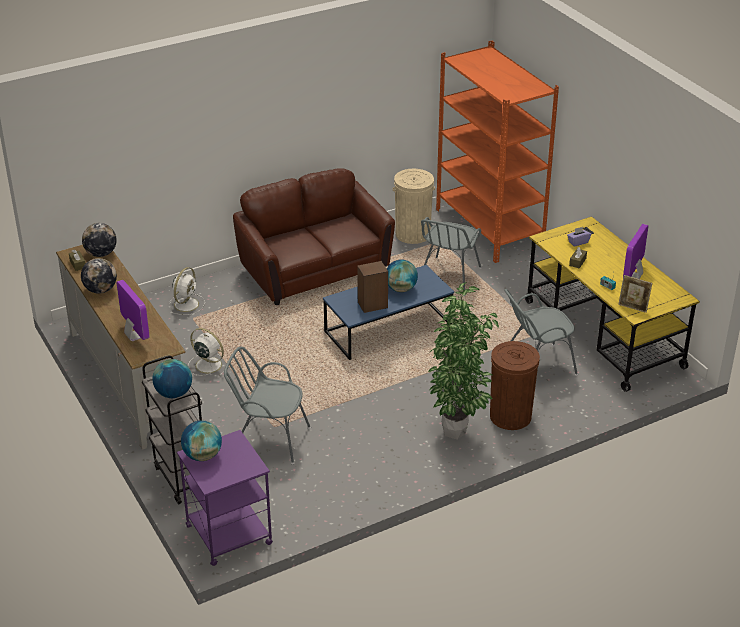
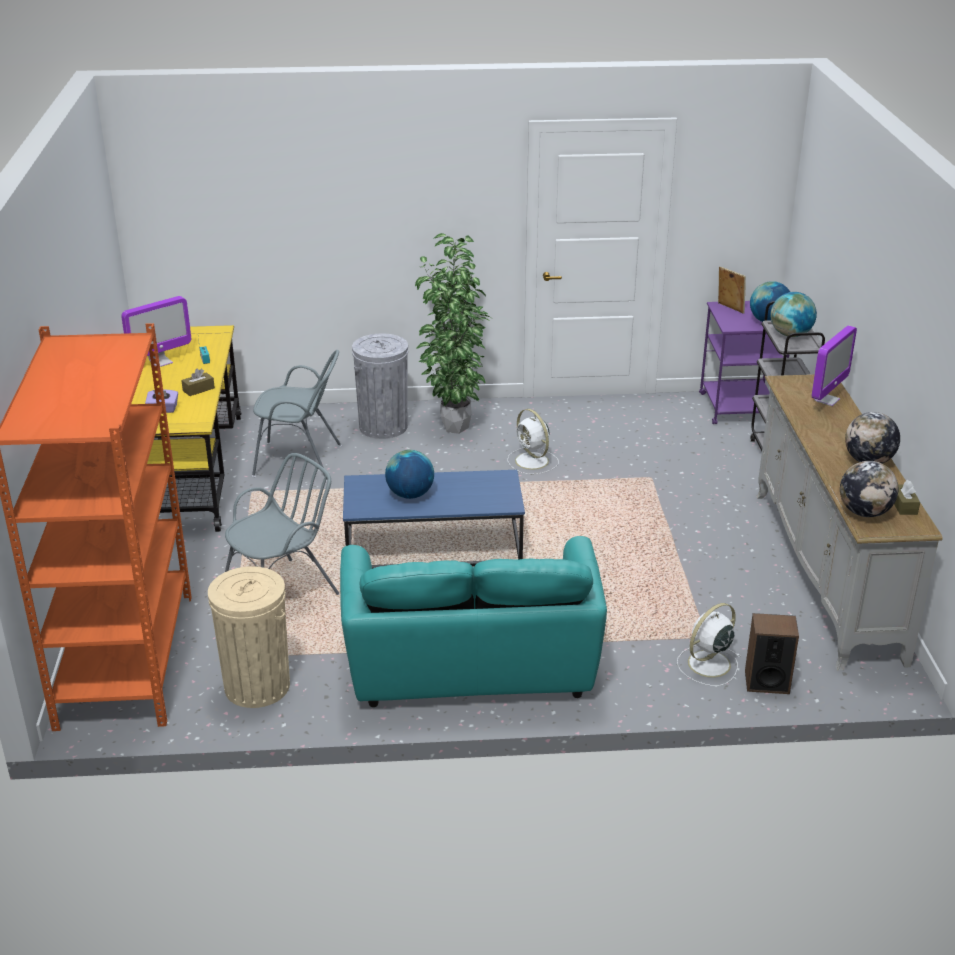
camera: 155 degrees left, 5 degrees down
monitor [117,280,150,341] -> monitor turned 135 degrees counterclockwise [812,325,857,406]
white fan [188,328,228,376] -> white fan moved to [507,409,559,474]
grey chair [224,347,311,465] -> none
brown sofa [233,168,395,305] -> turquoise sofa [340,536,607,707]
speaker [357,261,388,313] -> speaker moved to [745,613,799,694]
brown trash can [490,341,540,430] -> grey trash can [352,334,408,439]
picture frame [618,275,652,313] -> picture frame moved to [718,266,746,314]

